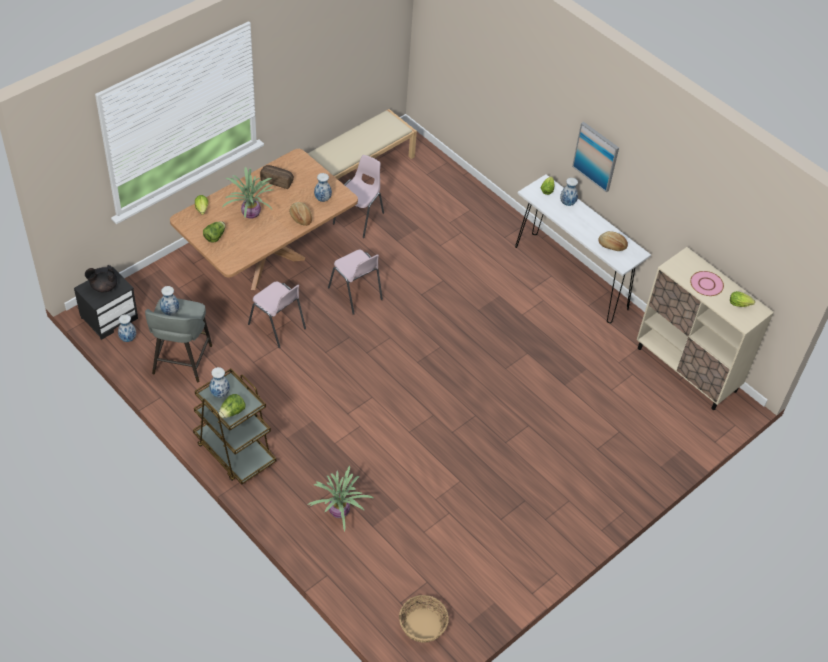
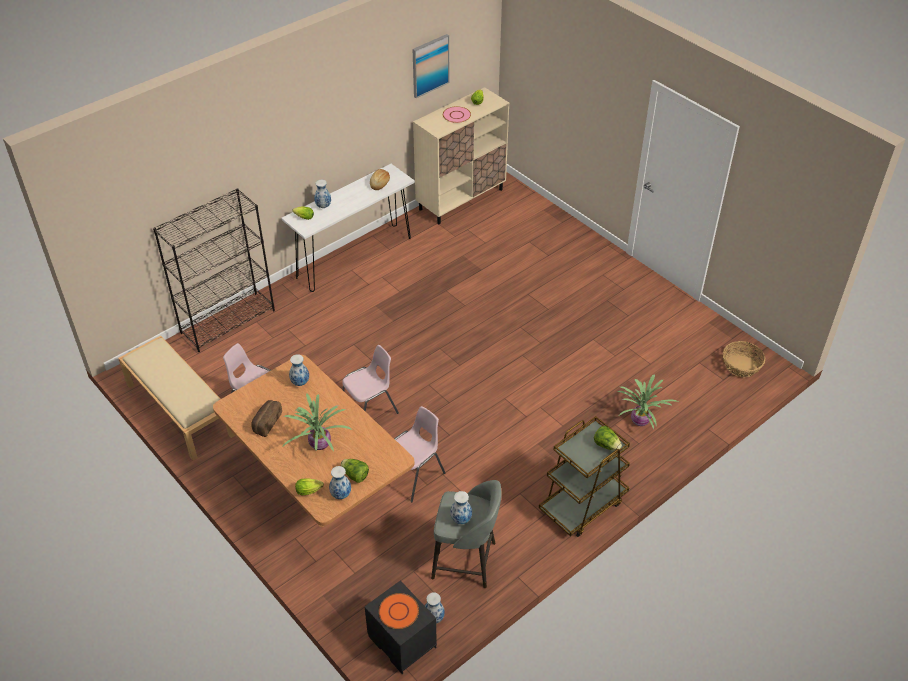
camera: 85 degrees left, 5 degrees down
black teapot [85,265,117,292] -> orange plate [379,593,419,629]
vase [210,367,230,398] -> vase moved to [329,466,351,499]
bread [289,202,312,226] -> none
picture [572,122,619,192] -> picture moved to [413,34,449,98]
none -> black bookcase [153,188,275,352]

